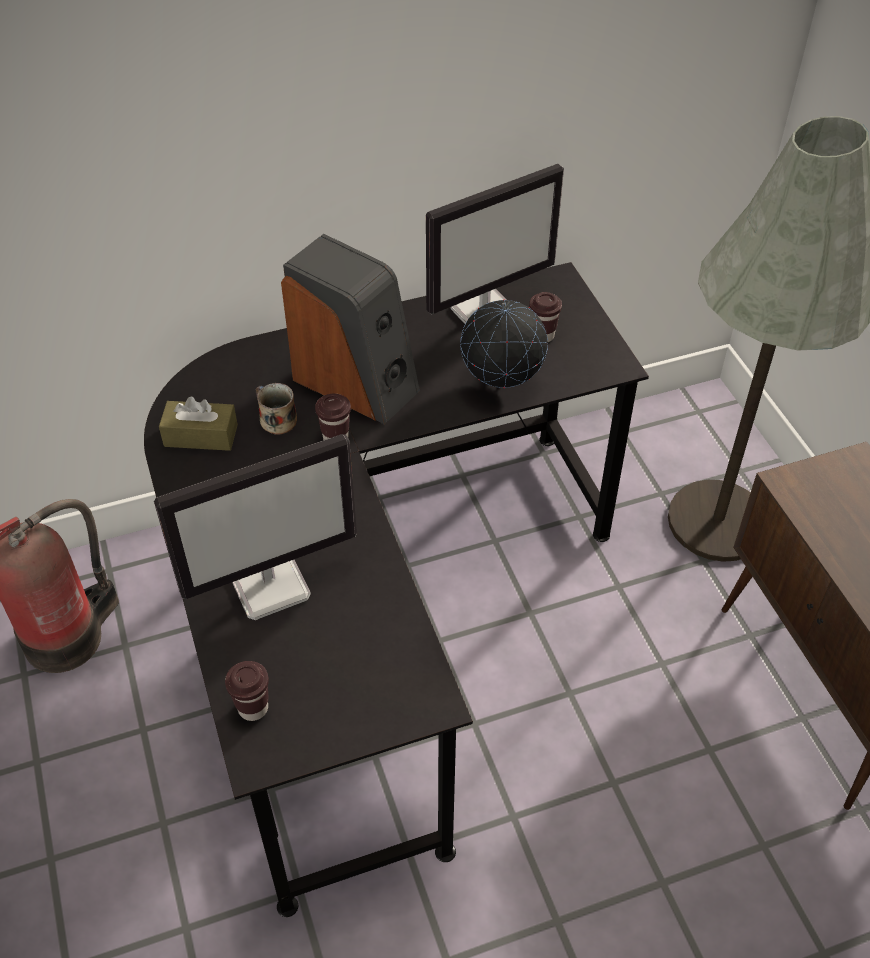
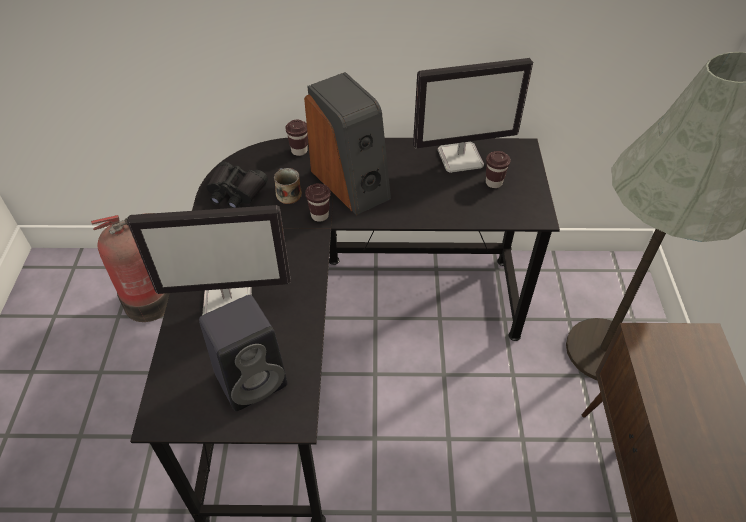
camera: 20 degrees right, 0 degrees up
brown tissue box [159,396,238,451] -> black binoculars [206,161,268,208]
brown cup [225,661,269,721] -> brown cup moved to [285,120,308,156]
globe [460,299,548,388] -> none
none -> black speaker [199,295,287,411]

